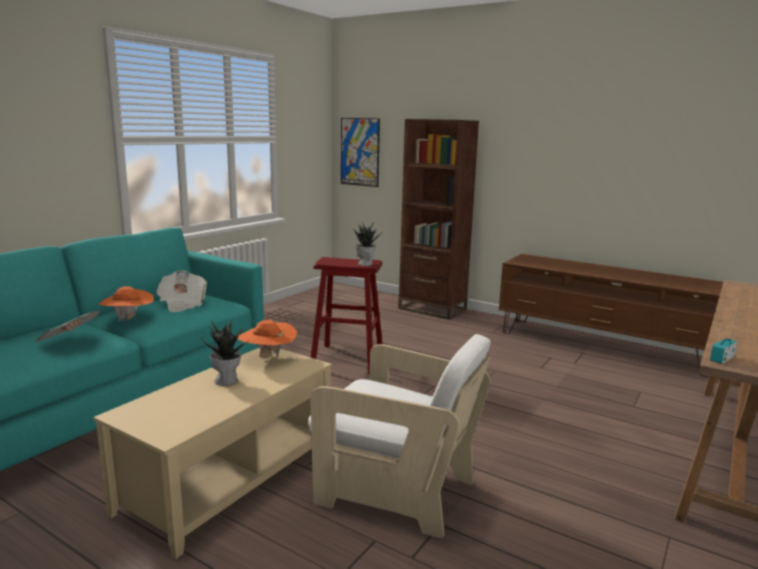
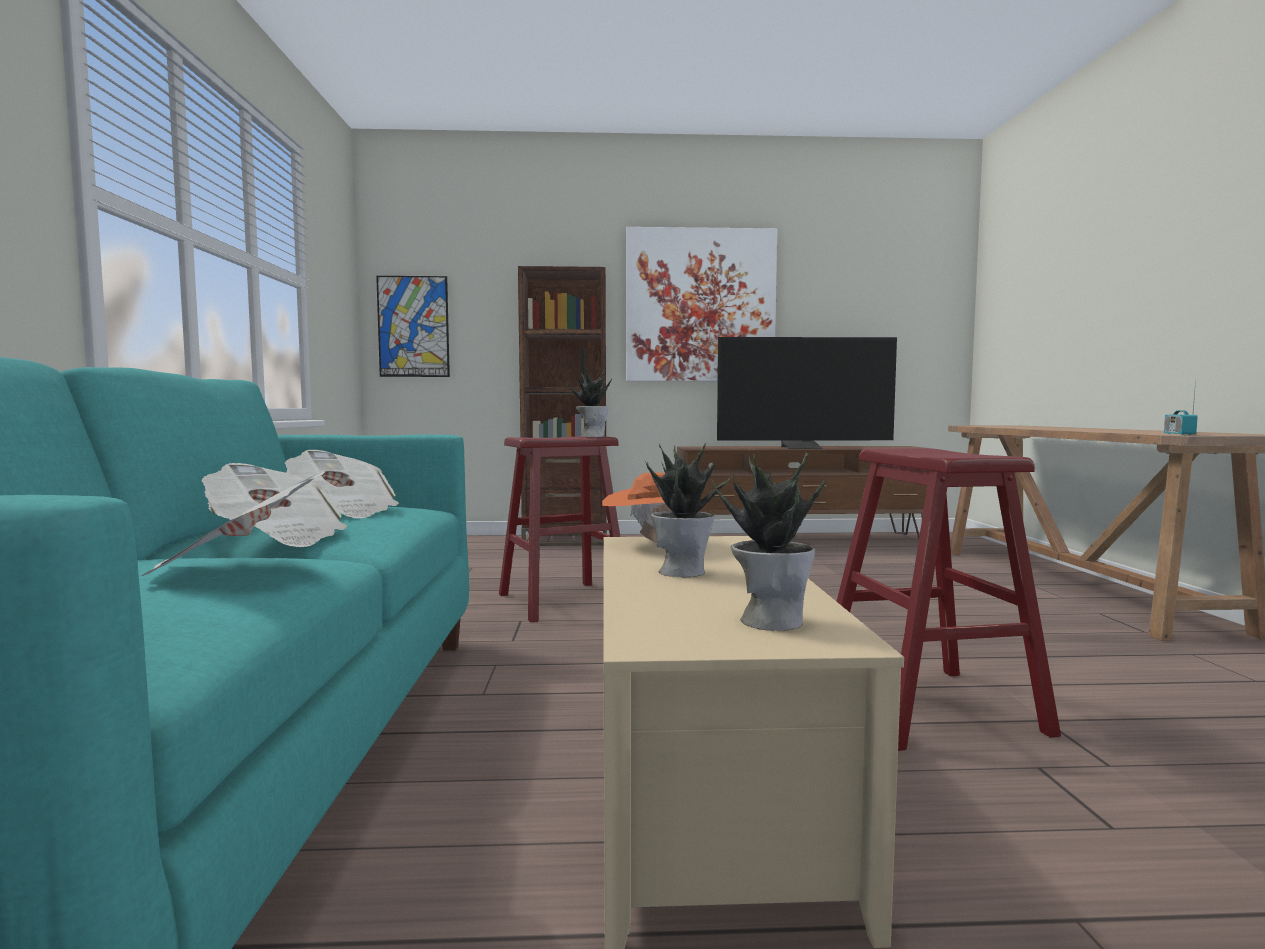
camera: 35 degrees left, 10 degrees down
orange hat [99,286,154,322] -> newspaper [202,463,347,547]
white armchair [308,334,491,538] -> red stool [837,448,1061,751]
none -> picture [626,227,777,381]
none -> potted plant [712,451,826,631]
none -> television [717,337,897,449]

